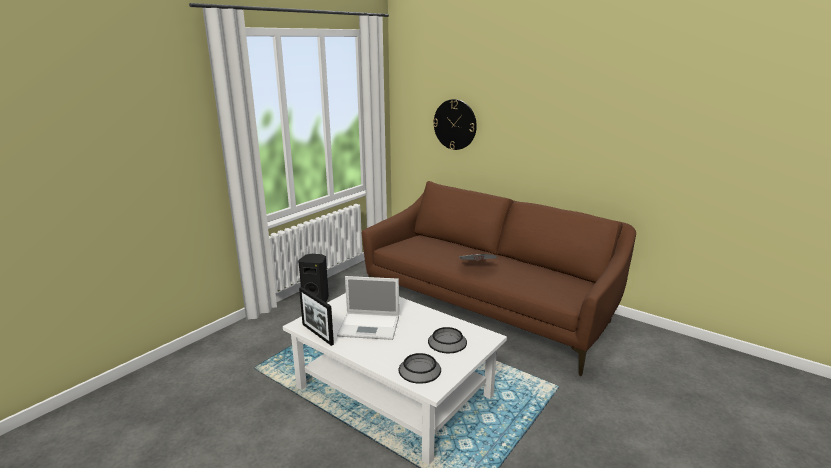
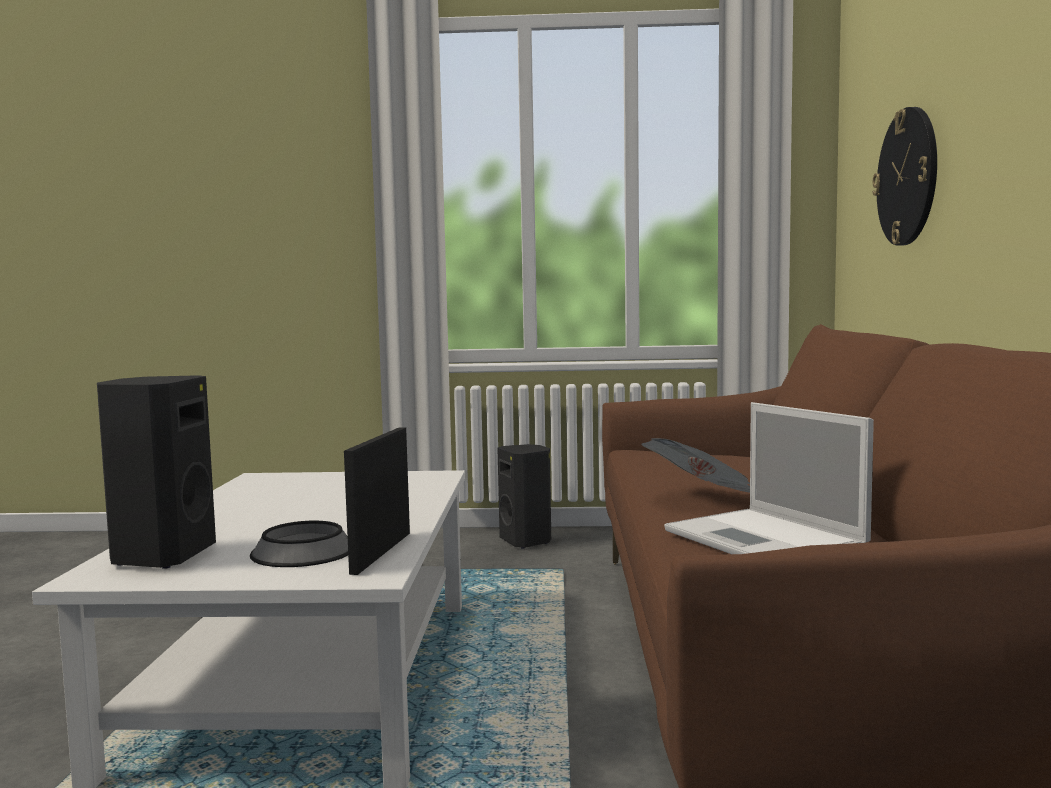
camera: 55 degrees right, 15 degrees down
picture frame [299,287,334,346] -> picture frame moved to [344,427,410,575]
laptop [337,276,399,340] -> laptop moved to [664,402,874,554]
bowl [398,353,441,384] -> black speaker [97,375,216,569]

